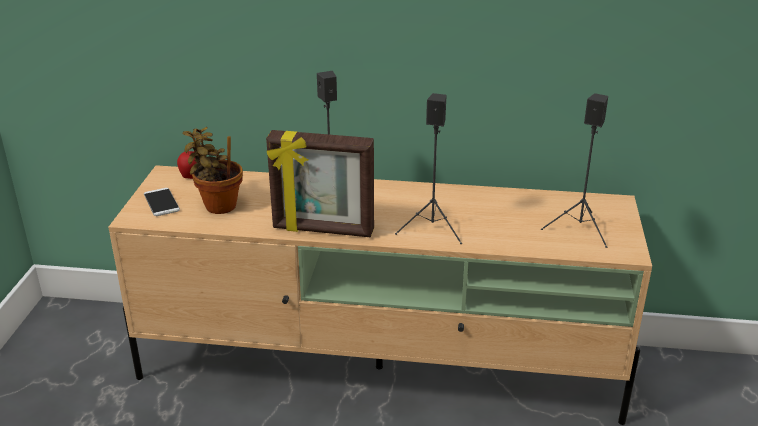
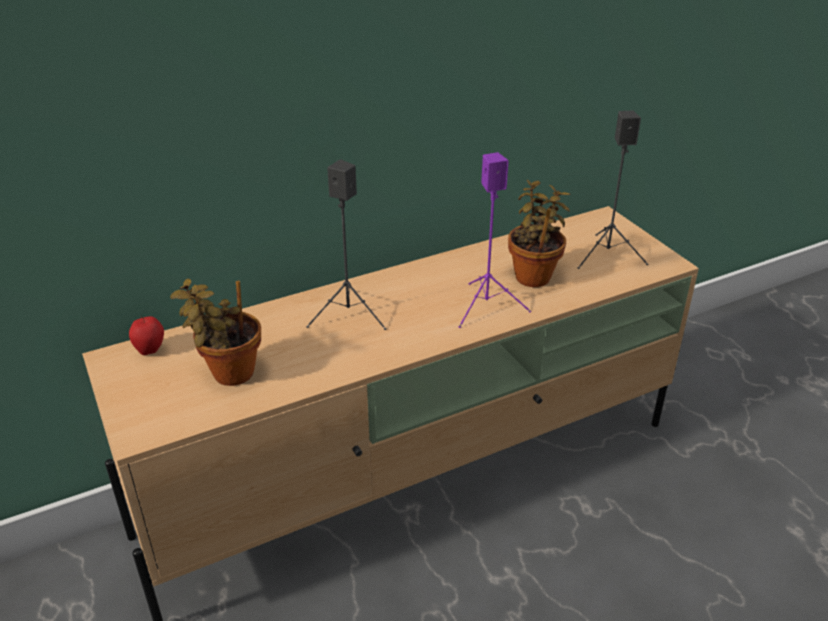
camera: 35 degrees left, 5 degrees up
phone [144,188,180,216] -> none
picture frame [266,130,374,237] -> none
black speaker [395,93,462,244] -> purple speaker [459,152,531,328]
none -> potted plant [508,180,571,287]

